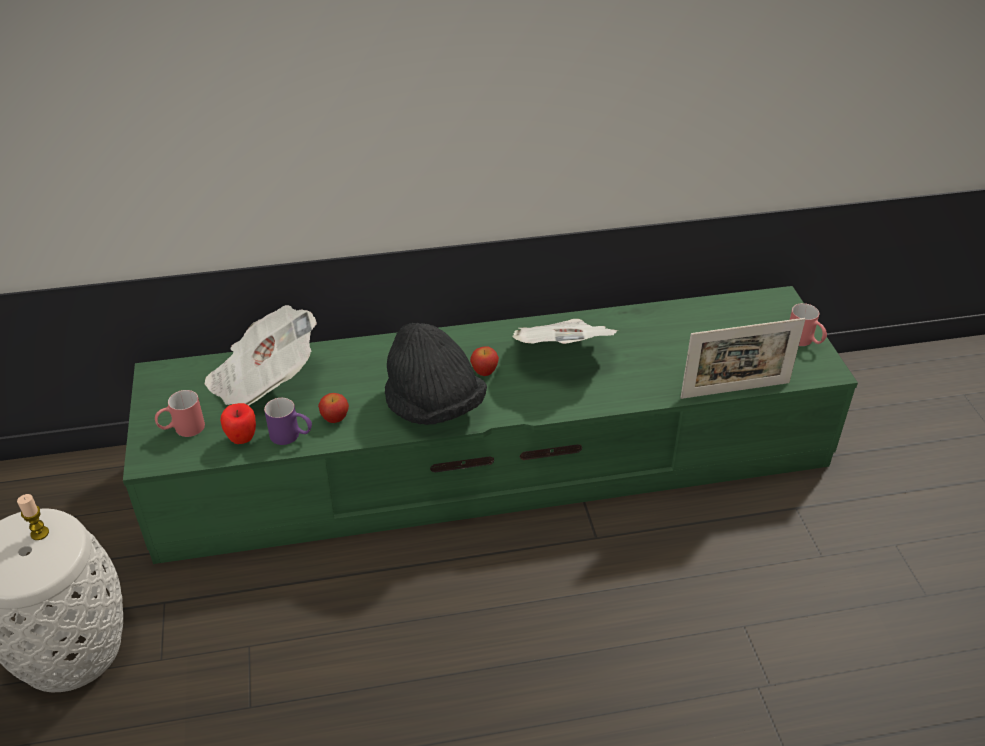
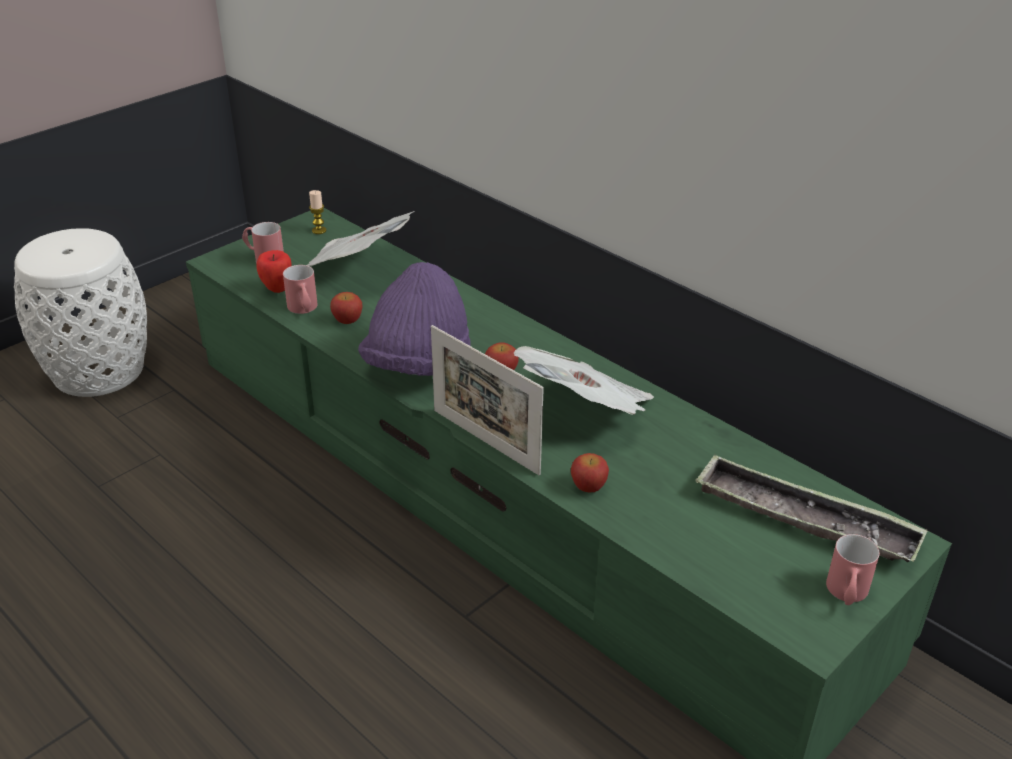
camera: 55 degrees right, 5 degrees down
candle [17,494,49,540] -> candle moved to [309,190,326,234]
purple mug [264,398,312,445] -> red mug [283,265,318,314]
black hat [385,323,487,425] -> purple hat [358,262,471,376]
picture frame [680,318,805,399] -> picture frame moved to [431,325,544,475]
none -> apple [571,453,609,492]
none -> tray [695,454,928,562]

